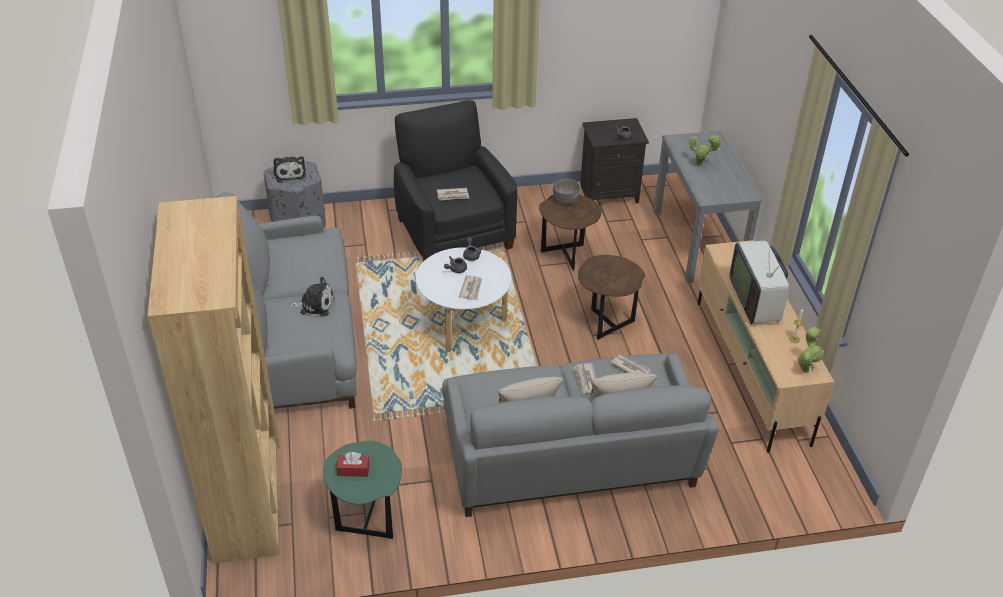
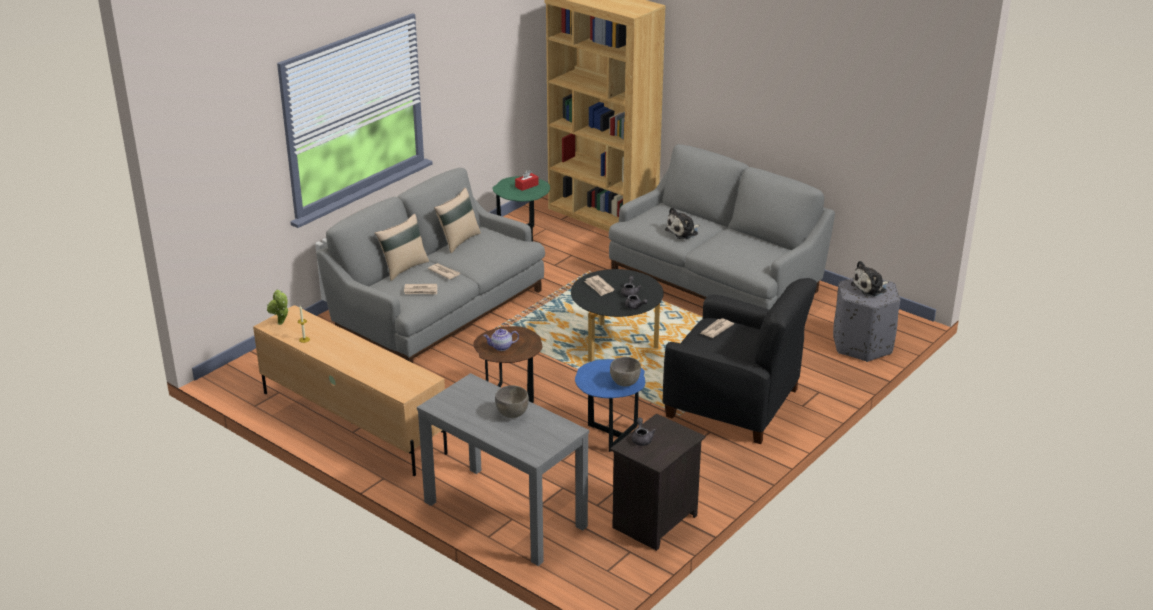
camera: 140 degrees right, 10 degrees down
plush toy [273,156,306,183] -> plush toy turned 60 degrees counterclockwise [850,261,889,297]
white coffee table [416,247,512,352] -> black coffee table [571,269,664,362]
brown side table [539,194,602,271] -> blue side table [575,359,645,452]
potted plant [690,134,721,167] -> grey bowl [495,386,529,418]
television [729,241,790,324] -> none
none -> teapot [484,329,519,351]

